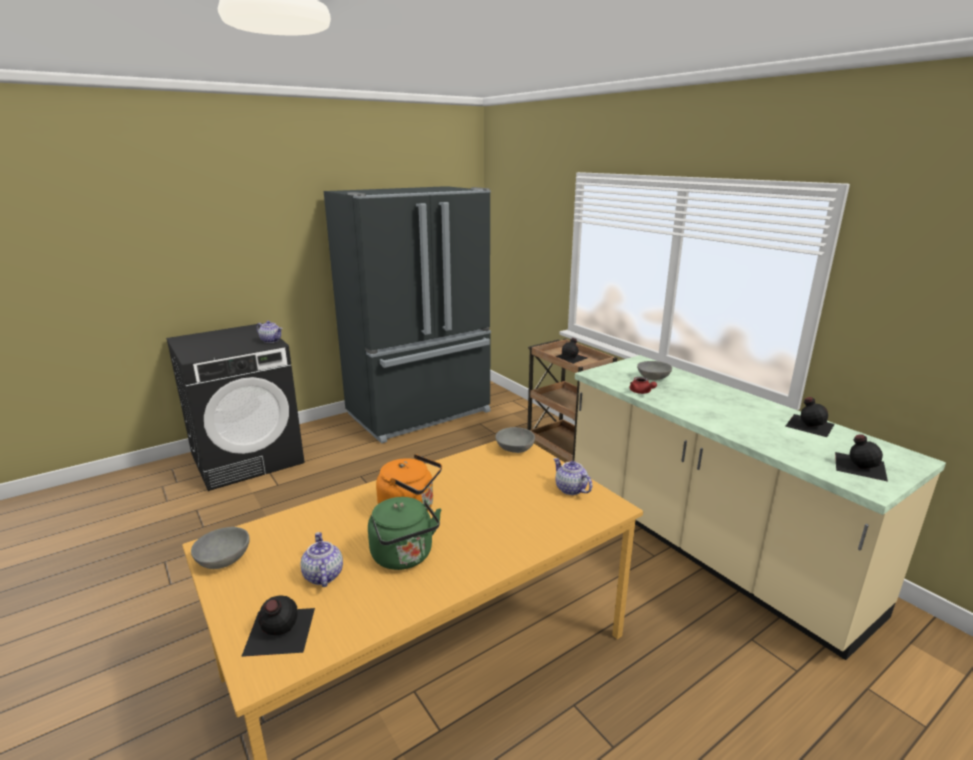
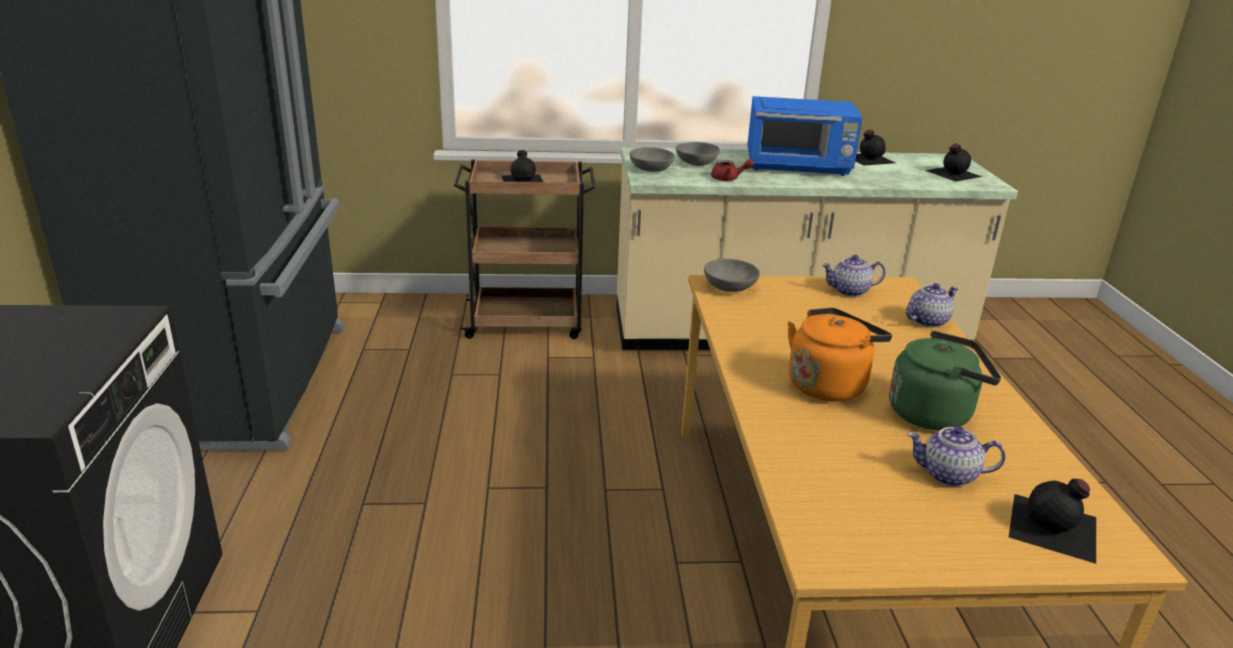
camera: 60 degrees left, 5 degrees up
grey bowl [191,527,249,569] -> grey bowl moved to [629,147,674,172]
teapot [256,321,282,343] -> teapot moved to [906,283,959,328]
none -> blue microwave [747,96,862,176]

